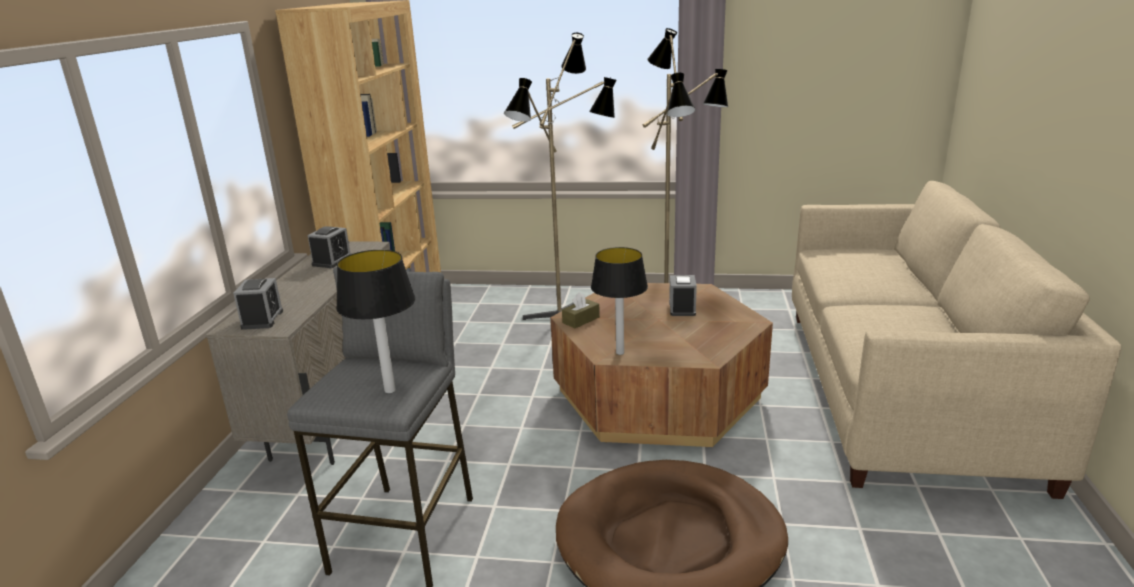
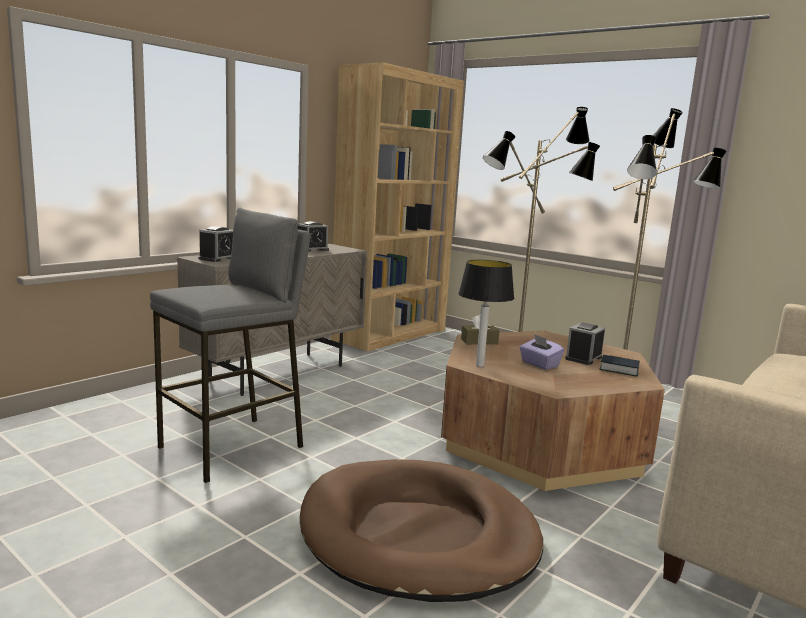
camera: 30 degrees right, 10 degrees down
table lamp [336,250,415,394] -> none
none -> purple tissue box [519,334,564,370]
none -> book [599,355,640,377]

